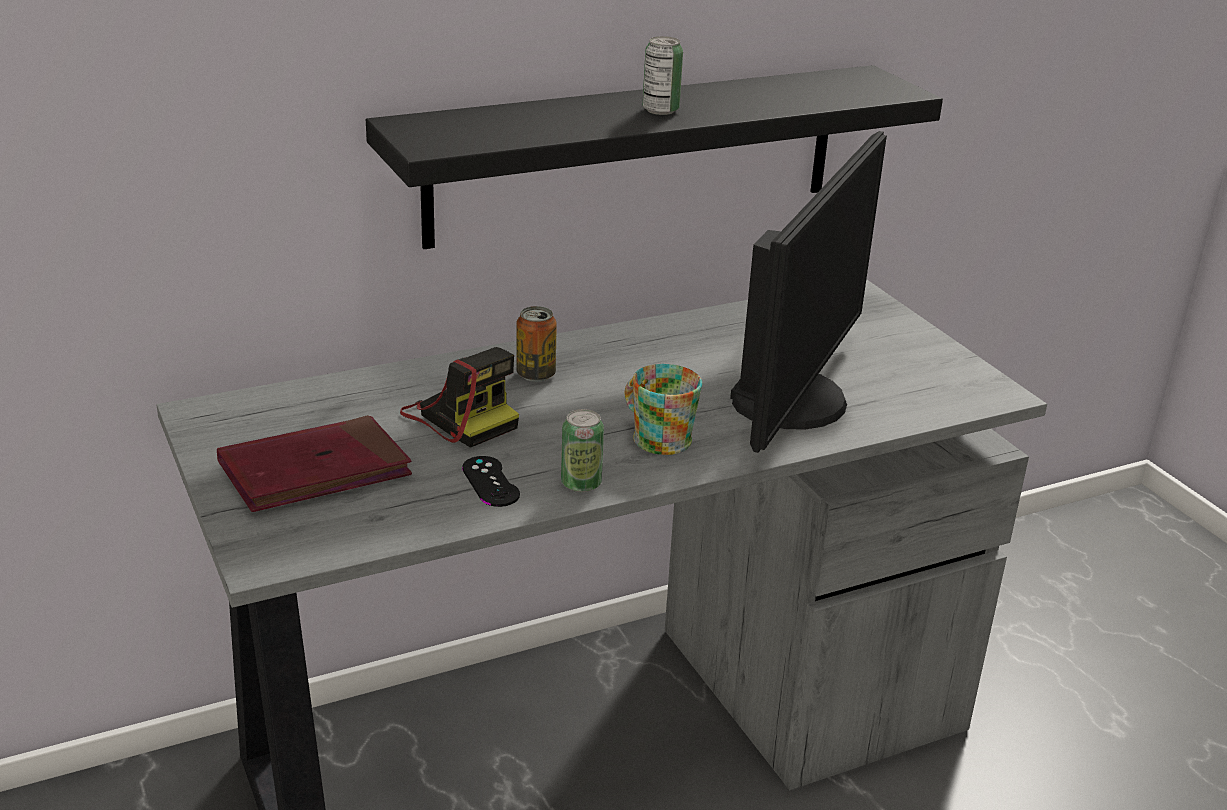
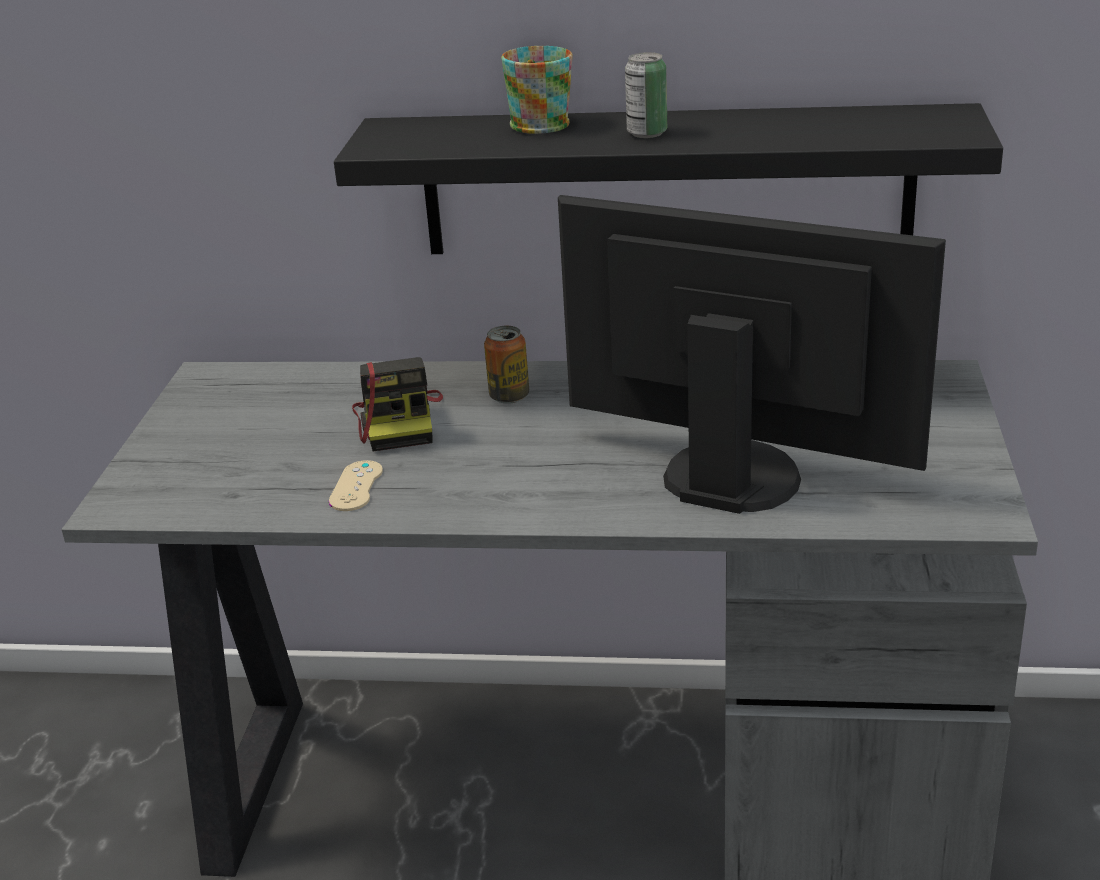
camera: 35 degrees right, 0 degrees up
red book [217,415,412,512] -> none
black game controller [462,456,520,507] -> beige game controller [329,460,383,511]
can [561,409,604,492] -> none
mug [625,364,702,455] -> mug moved to [501,46,573,134]
monitor [730,131,887,453] -> monitor turned 120 degrees counterclockwise [558,195,946,514]

